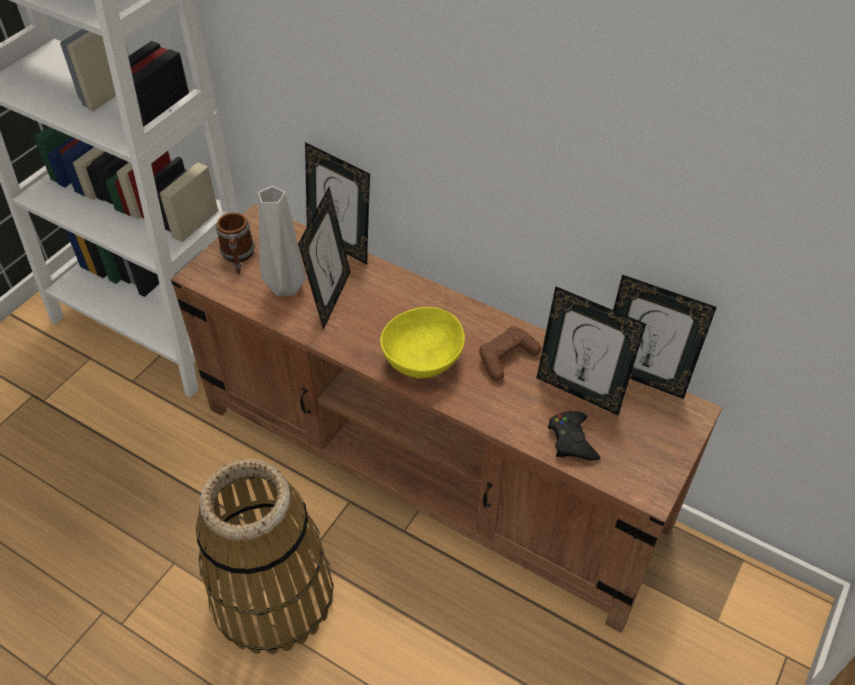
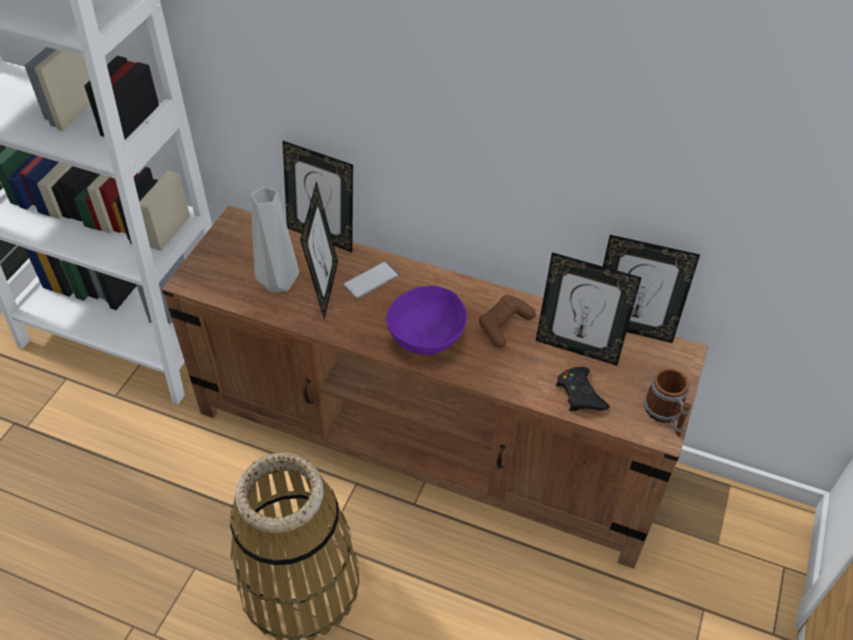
camera: 10 degrees left, 0 degrees up
mug [216,212,255,274] -> mug moved to [644,368,691,437]
yellow bowl [380,307,465,379] -> purple bowl [387,286,467,355]
none -> phone [344,261,399,298]

